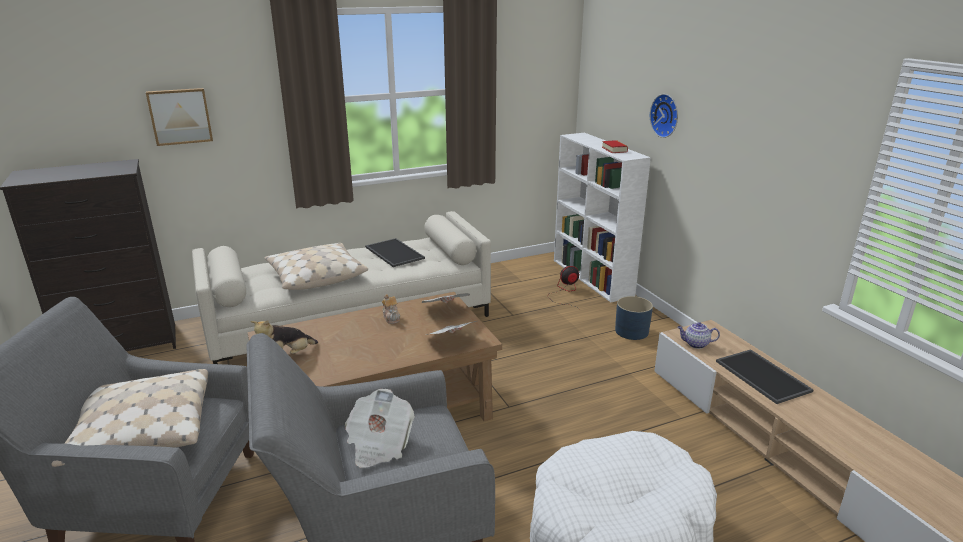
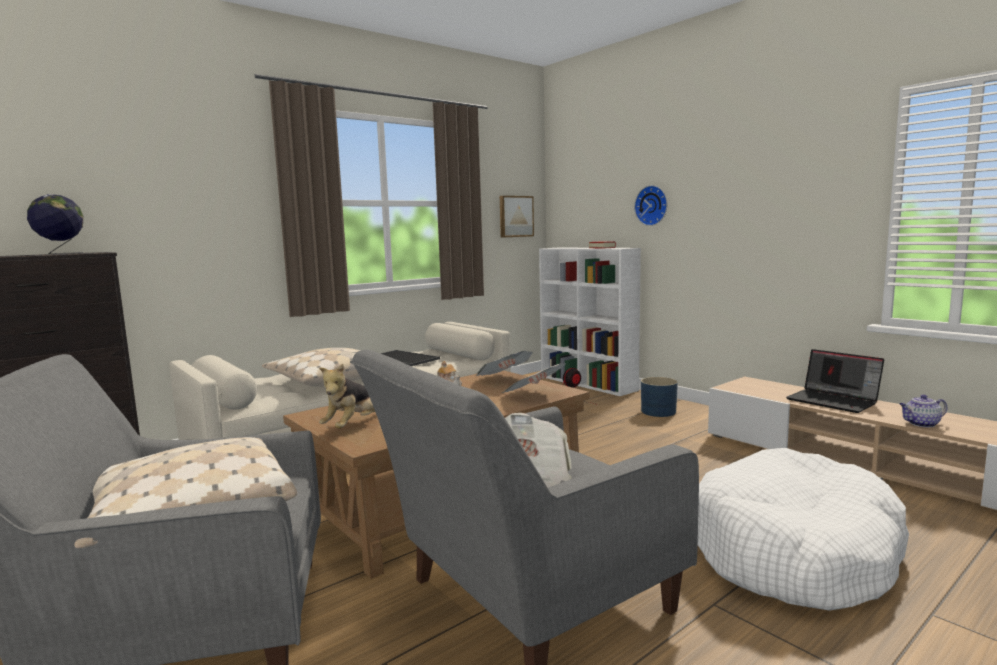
camera: 15 degrees left, 15 degrees down
picture [146,88,213,146] -> picture moved to [500,196,534,238]
teapot [677,322,720,349] -> teapot moved to [899,394,947,427]
tray [716,349,814,404] -> laptop [786,349,884,413]
none -> globe [27,194,83,254]

